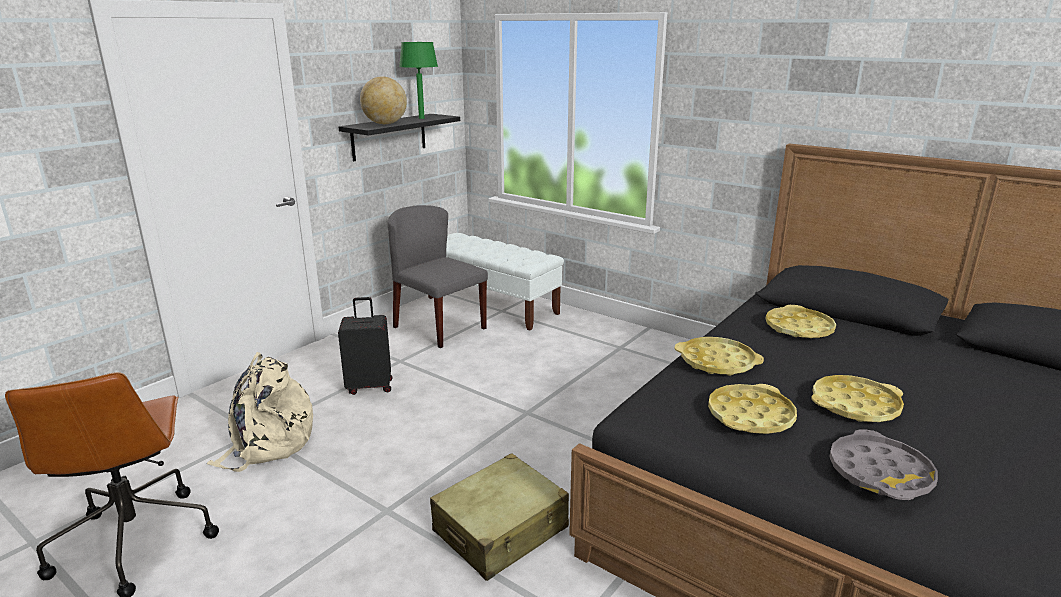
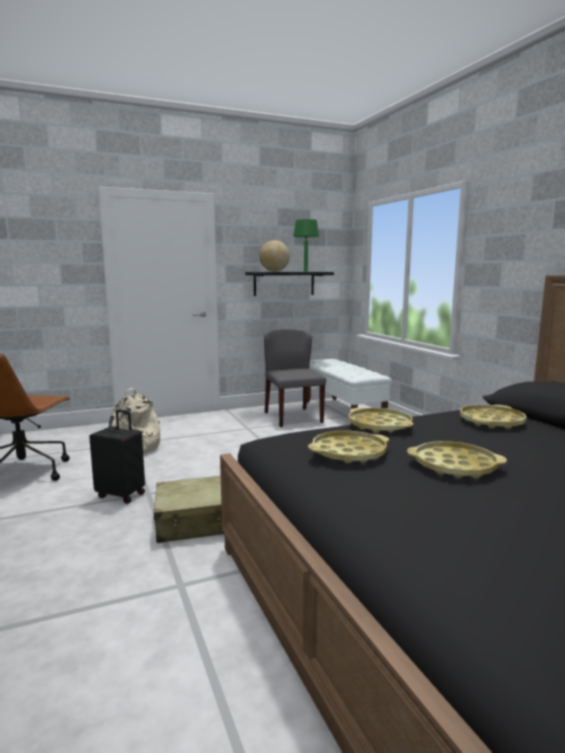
camera: 30 degrees right, 10 degrees down
black suitcase [338,297,392,395] -> black suitcase moved to [89,410,145,504]
grey tray [829,429,938,500] -> none

